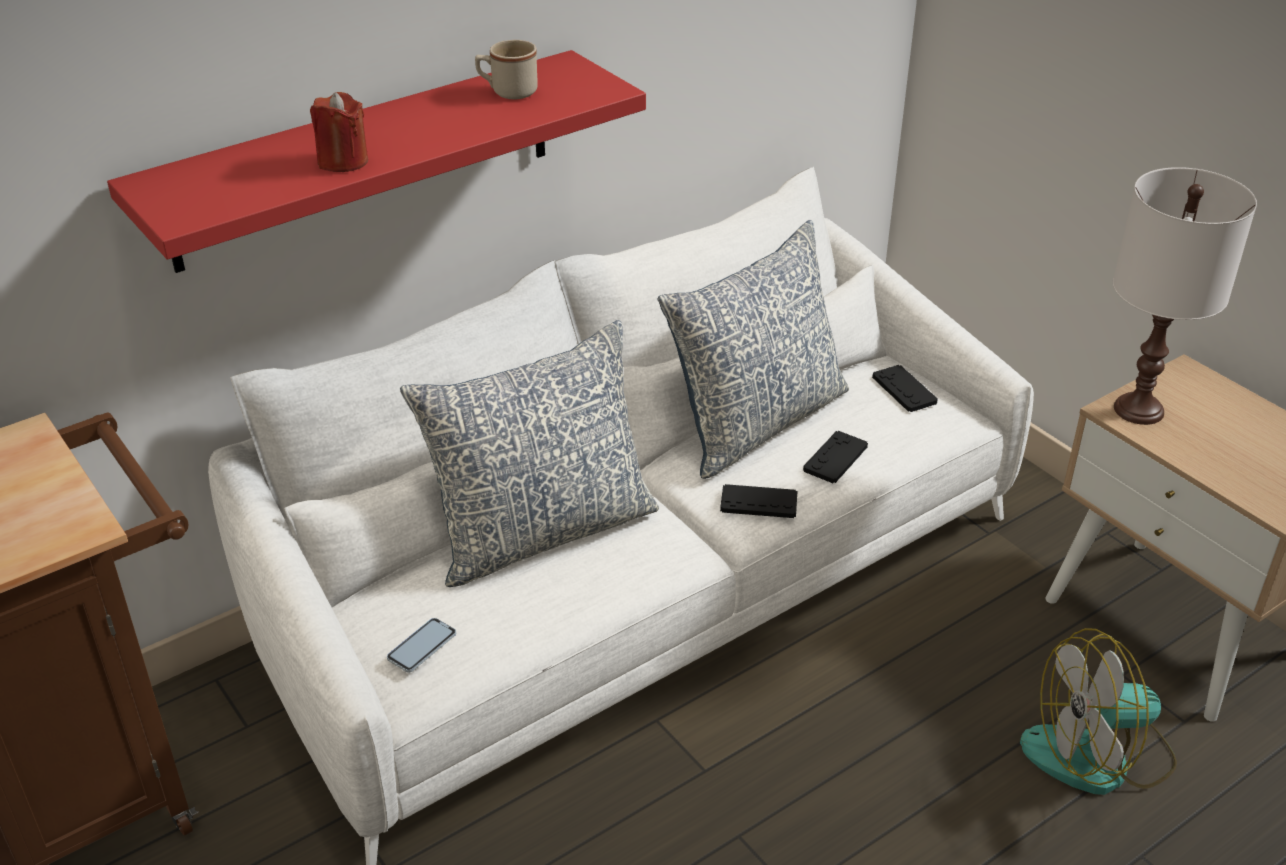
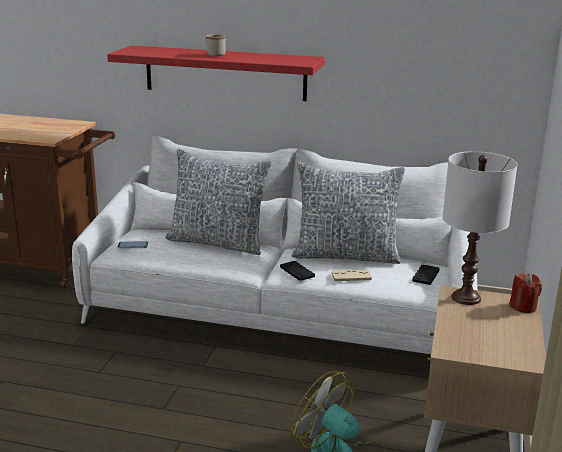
camera: 50 degrees right, 15 degrees down
red candle [310,92,368,172] -> red candle moved to [509,273,542,313]
beige mug [475,40,538,99] -> beige mug moved to [205,34,226,56]
black game controller [803,431,868,483] -> beige game controller [332,269,372,281]

